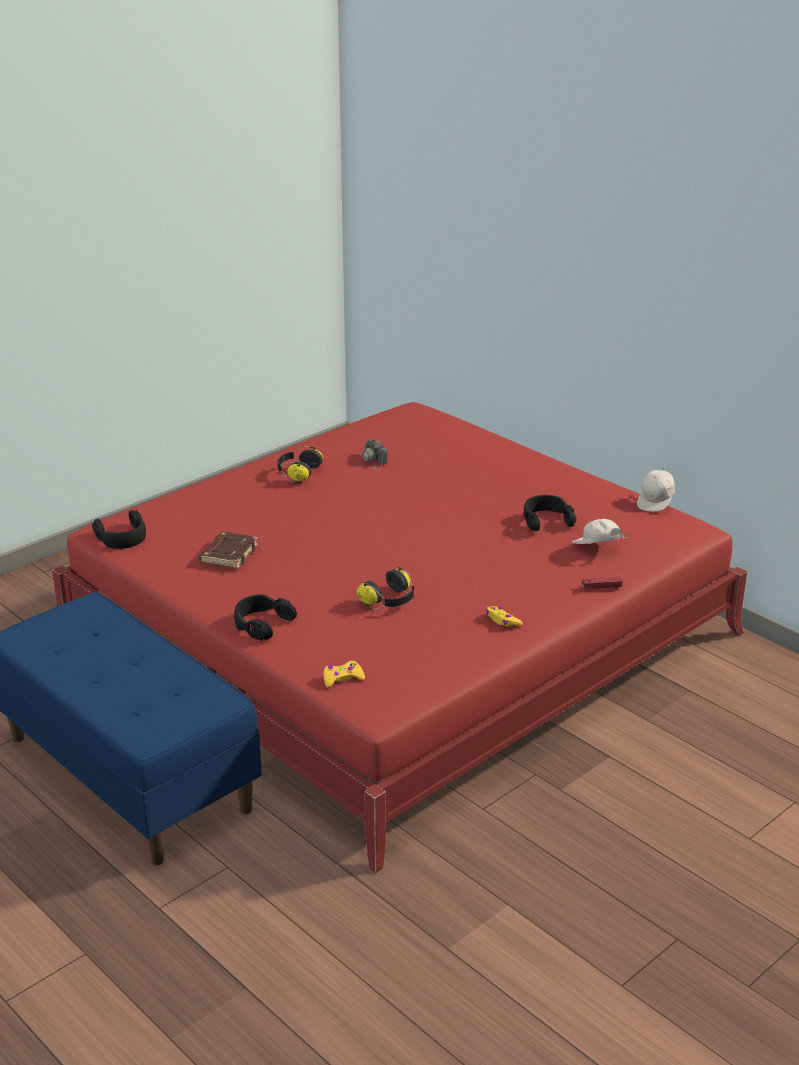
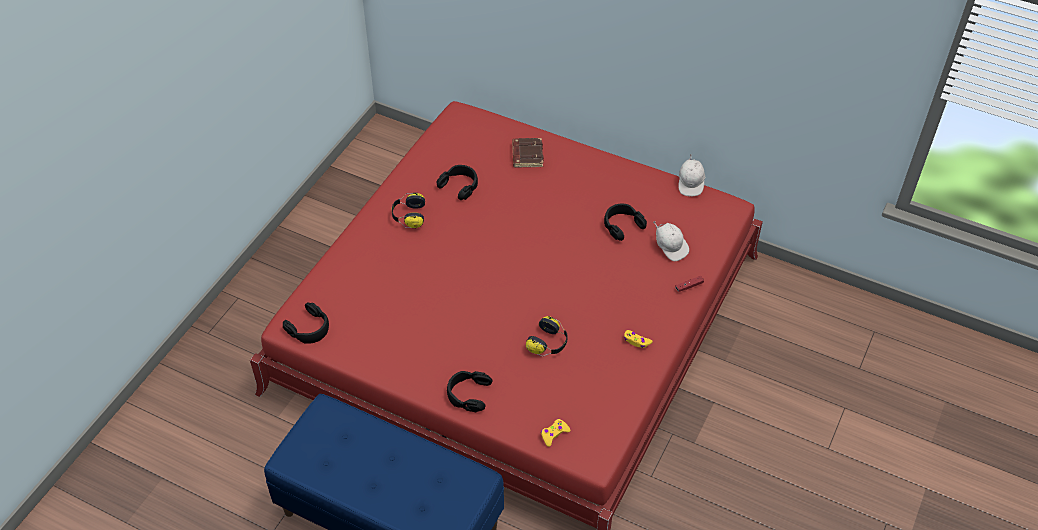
camera: 20 degrees left, 20 degrees up
brown book [199,532,258,569] -> brown book moved to [512,138,544,168]
camera [360,440,388,470] -> black headphones [437,165,478,200]
white cap [572,519,629,544] -> white cap turned 150 degrees counterclockwise [653,221,689,261]

